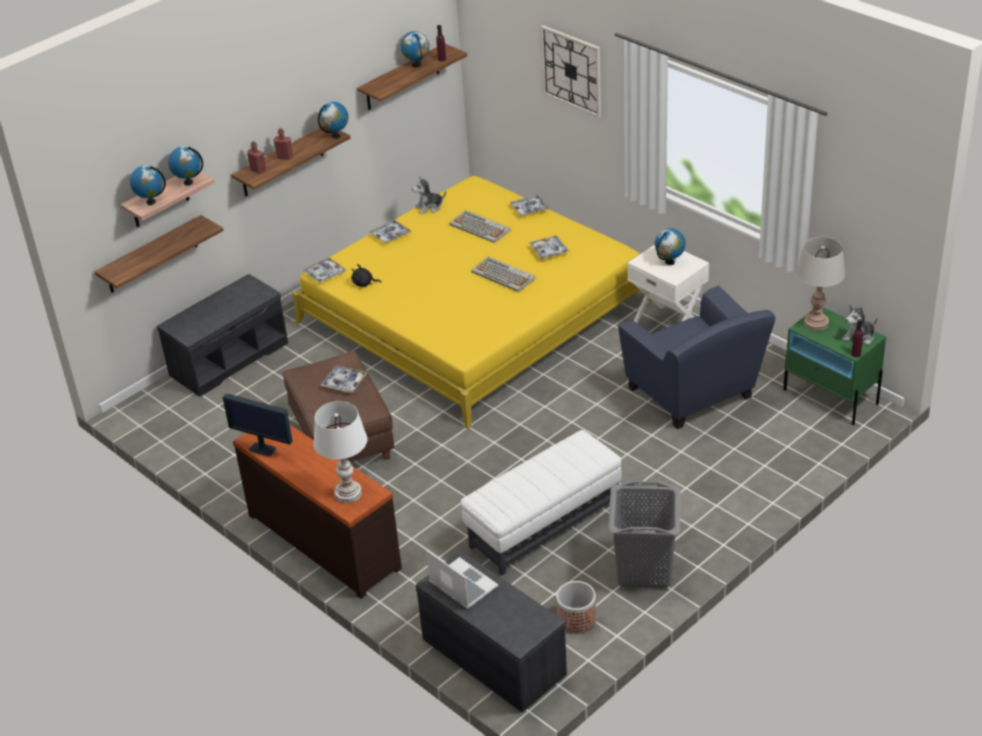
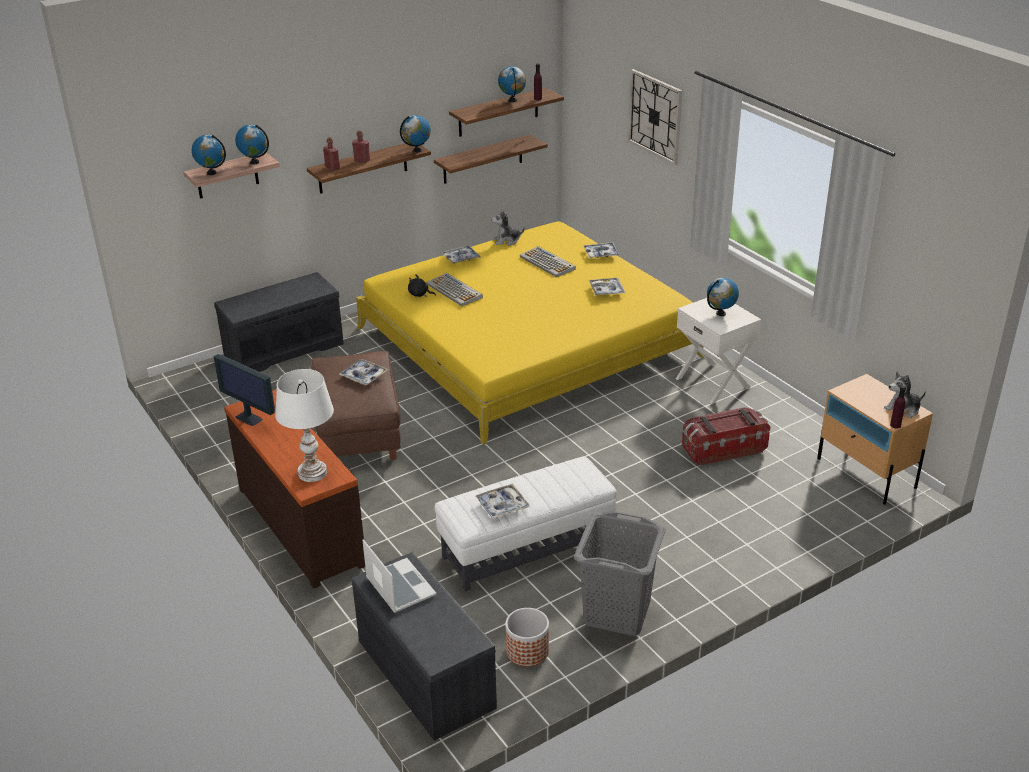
camera: 10 degrees right, 5 degrees down
shelf [94,215,224,293] -> shelf moved to [434,134,547,184]
tray [304,257,346,283] -> tray moved to [476,484,530,518]
keyboard [471,256,535,292] -> keyboard moved to [427,273,483,306]
blue armchair [618,285,775,429] -> storage box [682,407,771,466]
green nightstand [783,307,886,425] -> beige nightstand [817,374,933,505]
grey table lamp [796,237,845,331] -> none

